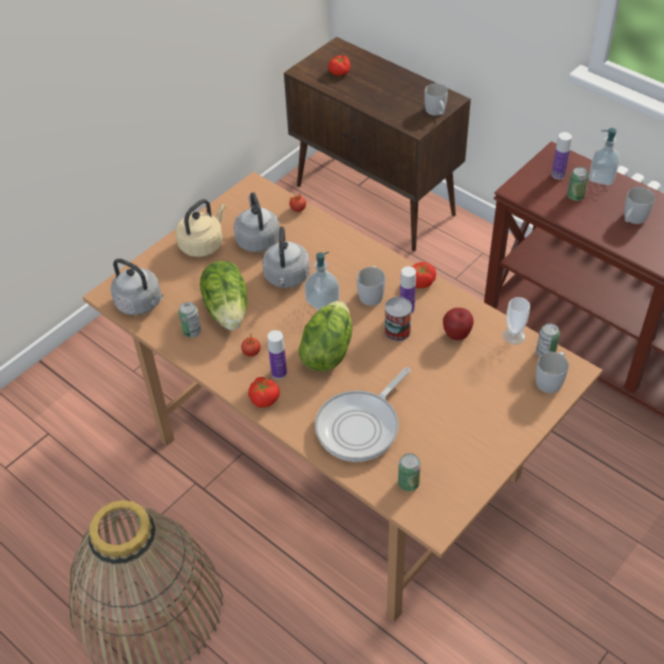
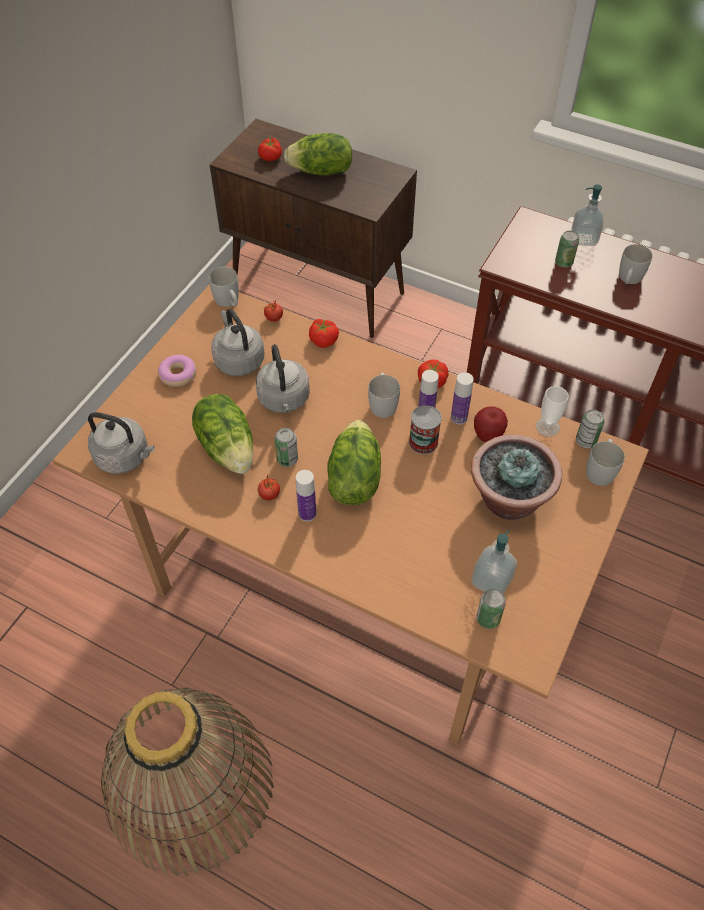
camera: 15 degrees left, 5 degrees up
beige kettle [176,199,225,257] -> donut [158,355,196,387]
can [178,302,201,338] -> can moved to [274,428,298,467]
tomato [248,377,280,408] -> tomato moved to [309,319,339,348]
soap dispenser [304,252,340,310] -> soap dispenser moved to [472,530,517,595]
frying pan [315,367,411,462] -> none
white mug [424,83,448,116] -> white mug moved to [209,267,239,307]
bottle [551,132,572,179] -> bottle moved to [451,372,474,425]
none -> lettuce [284,133,353,176]
none -> potted plant [471,435,562,520]

